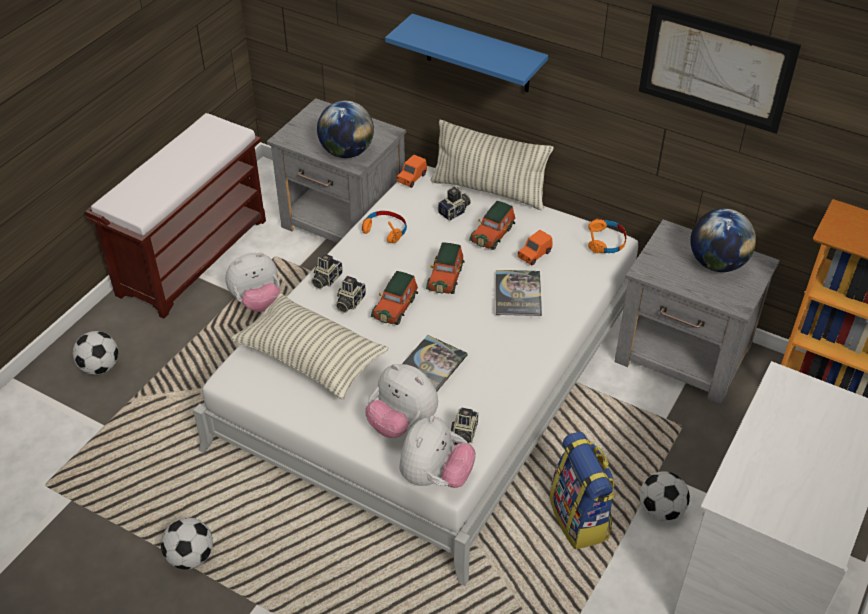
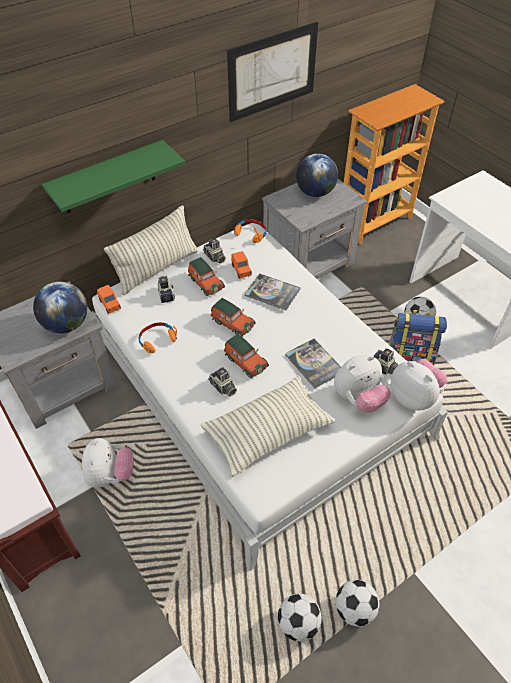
camera: 65 degrees left, 5 degrees up
football [73,331,118,375] -> football moved to [278,594,322,642]
camera [311,253,343,289] -> camera moved to [203,238,226,264]
blue shelf [385,14,548,92] -> green shelf [42,140,185,213]

